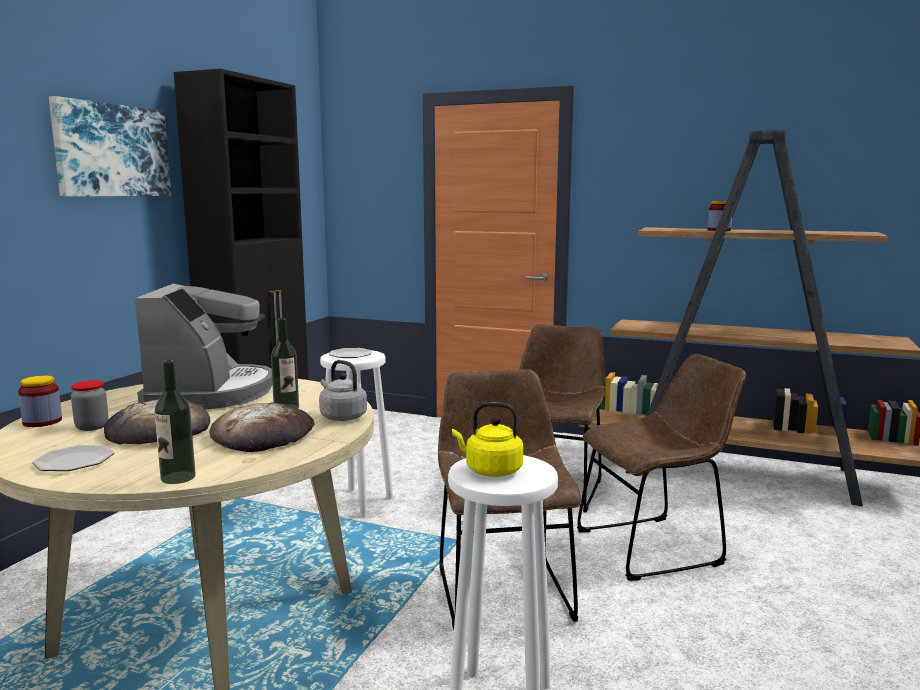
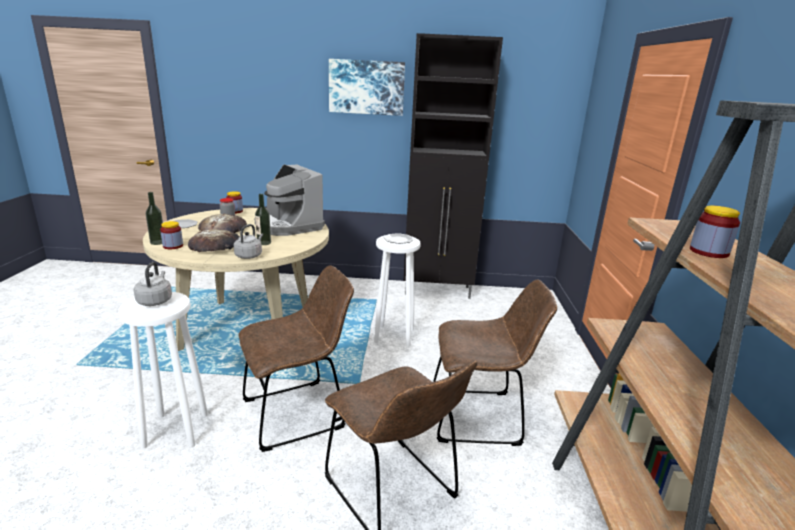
camera: 70 degrees right, 10 degrees up
coffee machine [135,284,272,409] -> coffee machine turned 75 degrees clockwise [254,164,325,236]
yellow kettle [452,402,523,477] -> grey kettle [134,262,172,306]
none -> jar [160,221,183,249]

